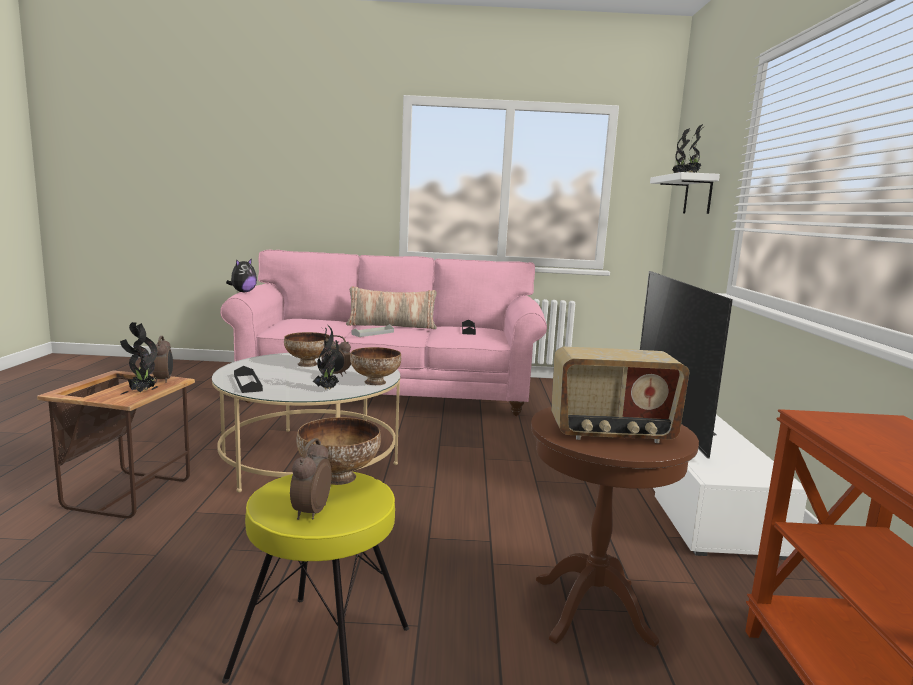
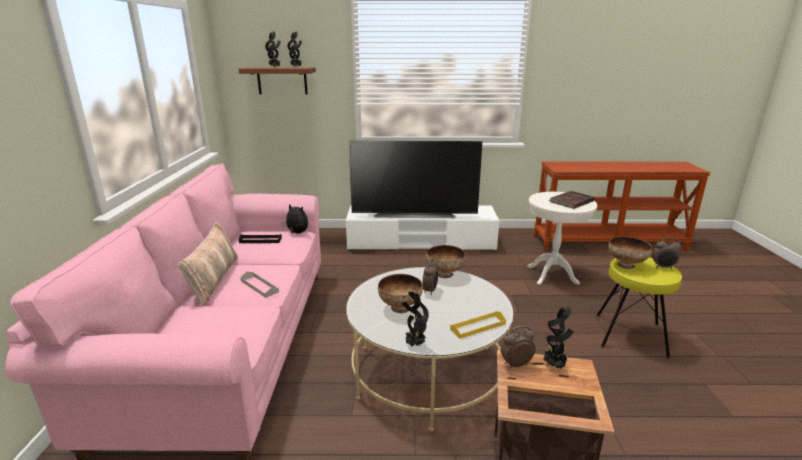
camera: 90 degrees left, 10 degrees up
plush toy [226,258,257,293] -> plush toy moved to [282,204,308,233]
black tray [234,366,263,393] -> yellow tray [450,311,506,339]
potted plant [313,325,339,390] -> potted plant moved to [402,292,429,347]
brown side table [531,407,699,647] -> white side table [527,192,597,285]
radio [551,347,689,443] -> brown book [548,191,594,209]
white shelf [650,172,720,214] -> brown shelf [238,67,316,94]

